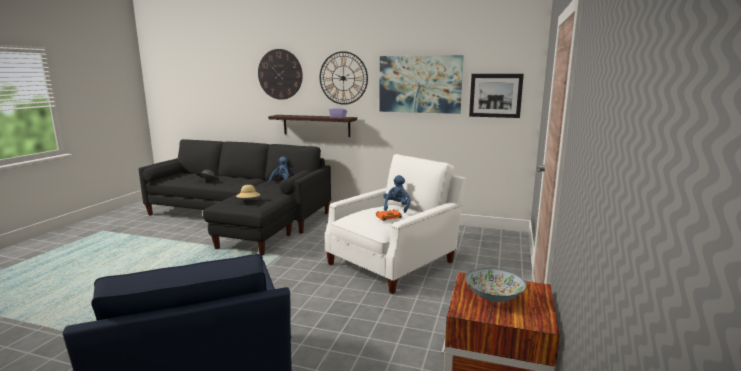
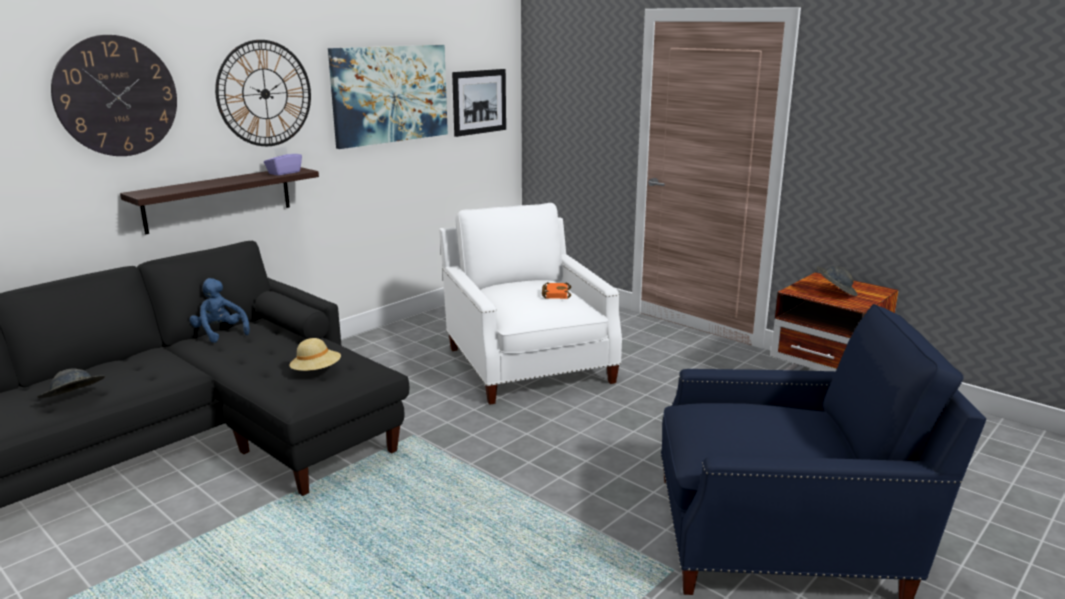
camera: 65 degrees left, 5 degrees up
blue plush toy [384,175,411,213] -> none
bowl [465,268,526,302] -> grey hat [817,266,858,296]

